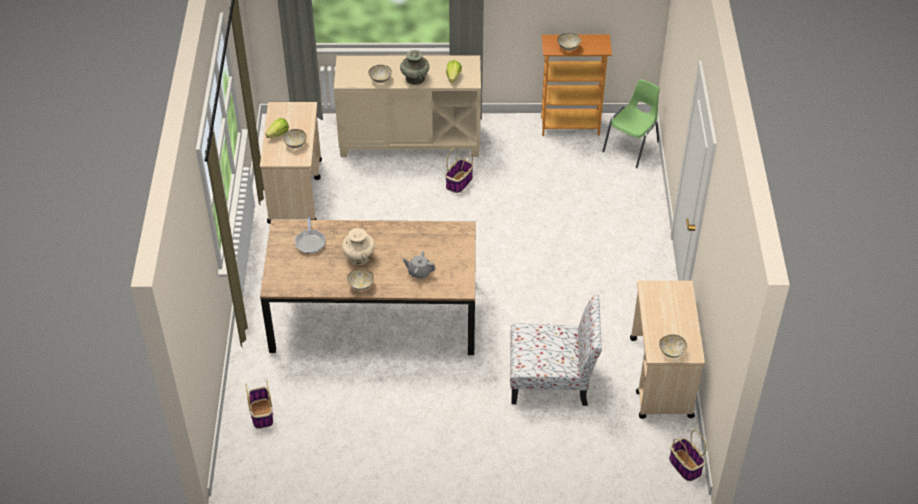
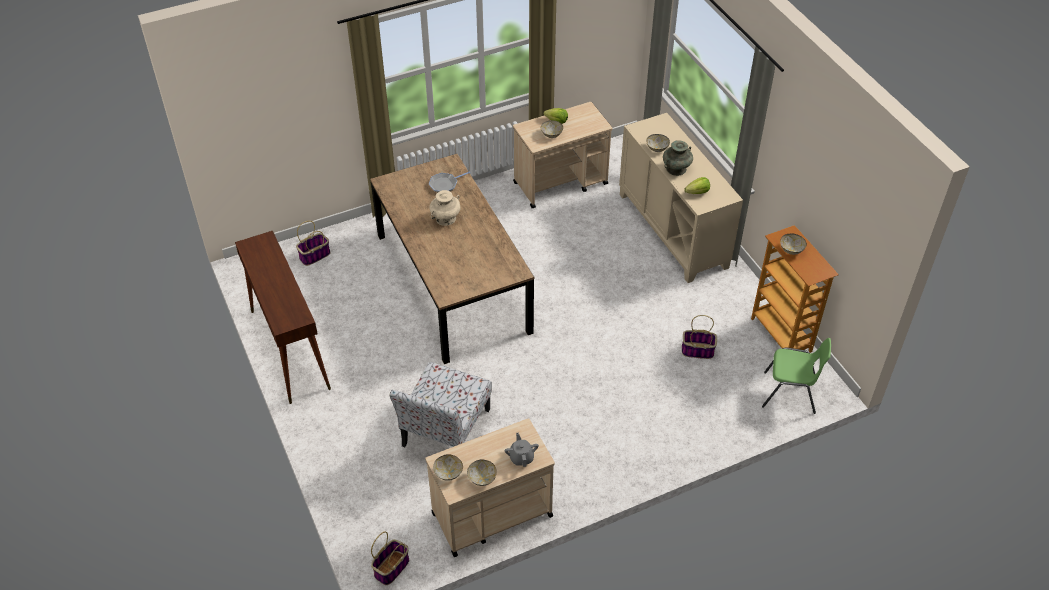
camera: 65 degrees right, 0 degrees up
bowl [347,269,374,291] -> bowl moved to [467,459,497,486]
grey teapot [403,251,436,279] -> grey teapot moved to [505,432,539,467]
basket [445,147,473,193] -> basket moved to [682,315,717,359]
chair [510,295,602,406] -> chair turned 45 degrees clockwise [389,362,492,447]
none -> brown console table [235,231,331,404]

